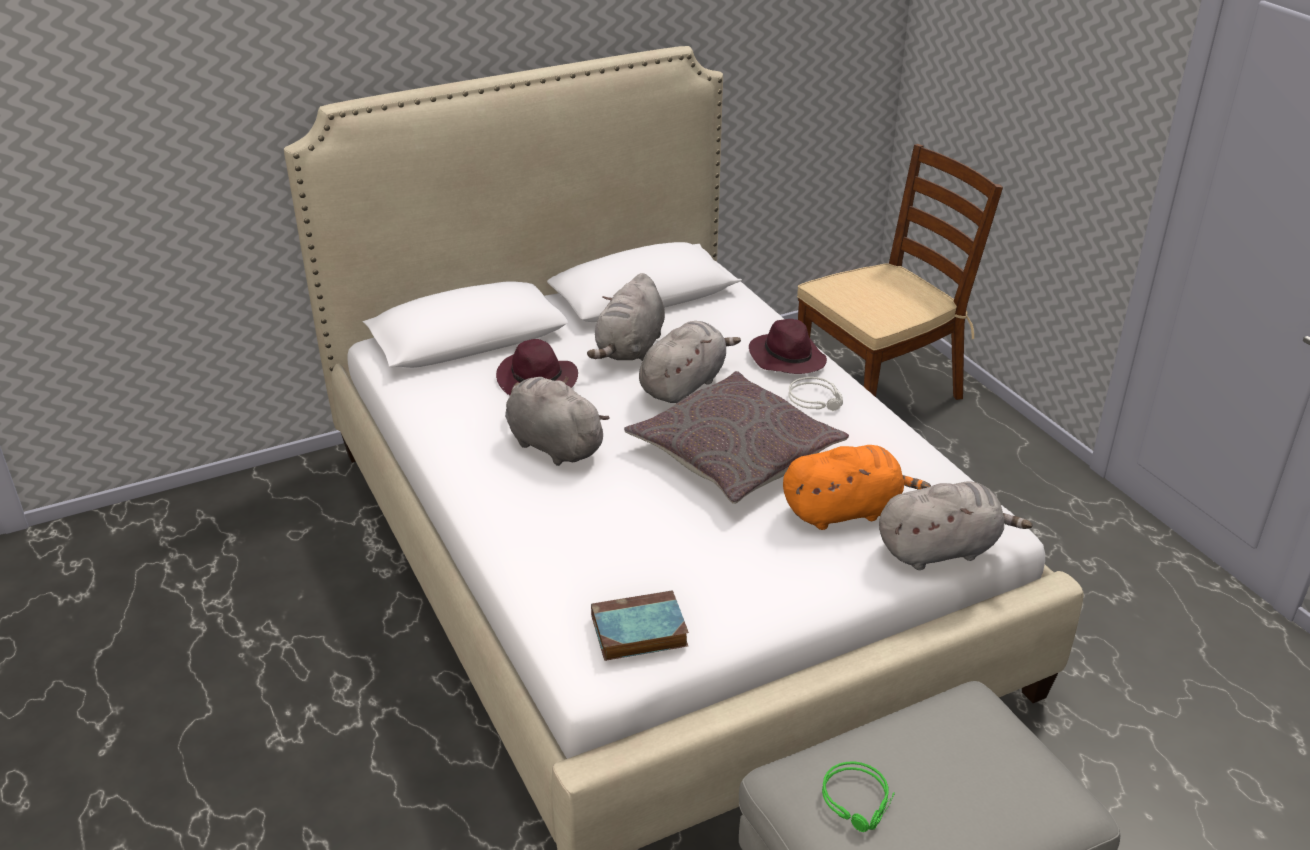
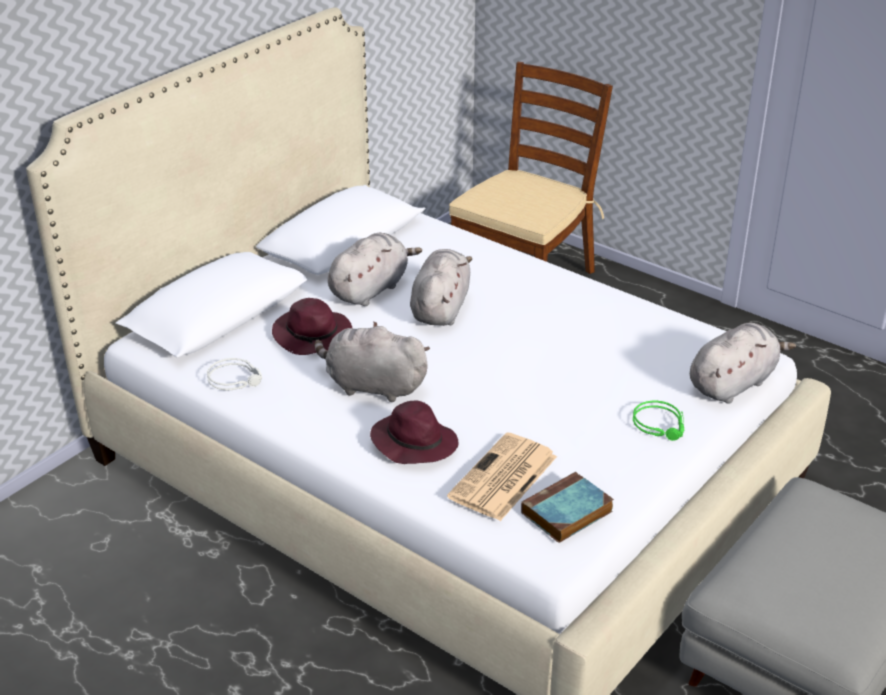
camera: 25 degrees left, 0 degrees up
grey plush toy [587,273,665,361] -> grey plush toy turned 135 degrees counterclockwise [328,233,422,306]
grey pillow [624,371,849,504] -> none
purple hat [749,319,827,374] -> purple hat moved to [370,401,458,464]
orange plush toy [783,445,931,530] -> none
grey headphones [788,377,843,411] -> grey headphones moved to [207,358,262,391]
green headphones [822,761,895,832] -> green headphones moved to [633,401,684,441]
none -> newspaper [447,432,557,521]

